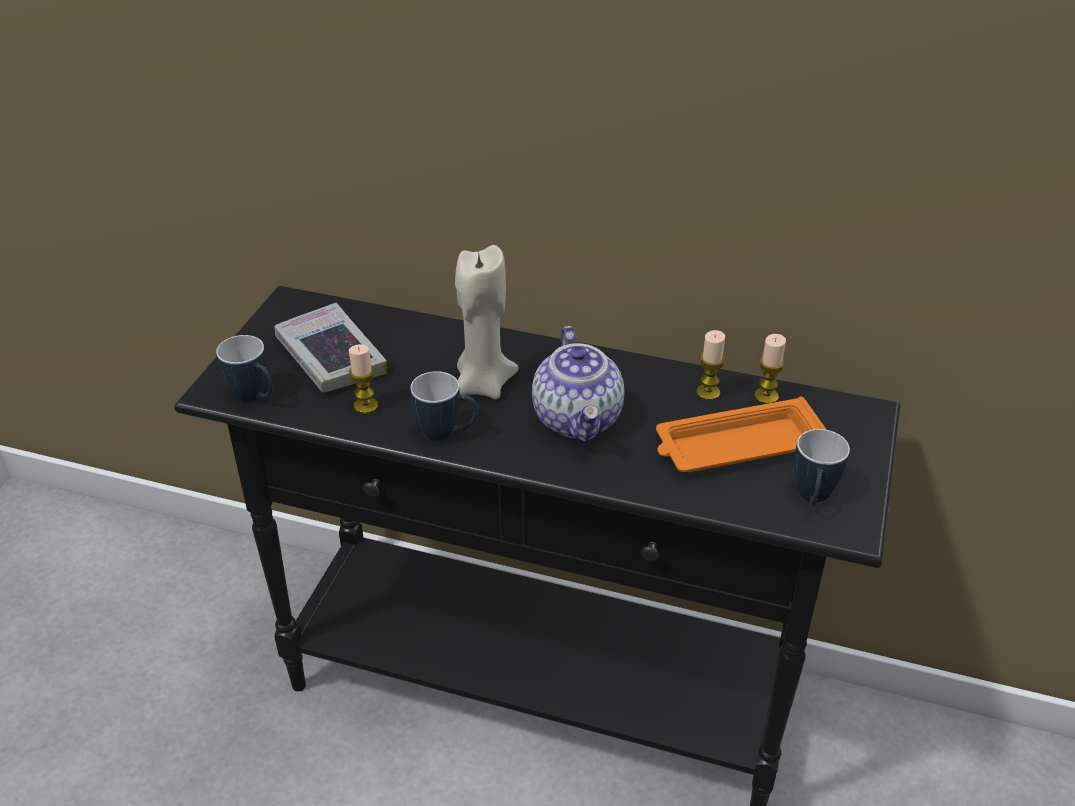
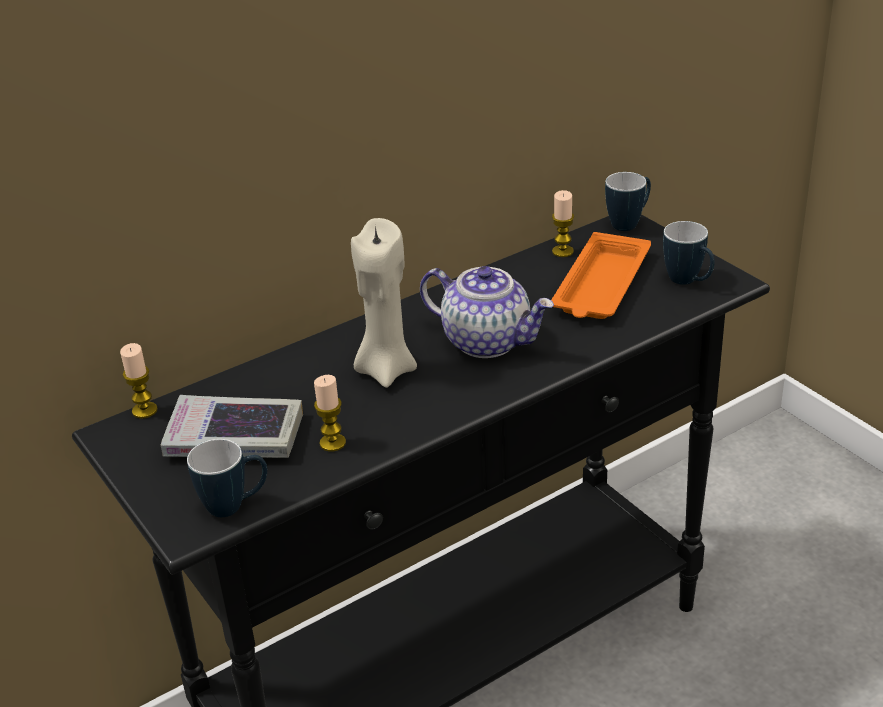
camera: 50 degrees left, 5 degrees down
mug [410,371,479,441] -> mug moved to [605,172,651,231]
candle [696,330,725,401] -> candle moved to [120,343,158,418]

